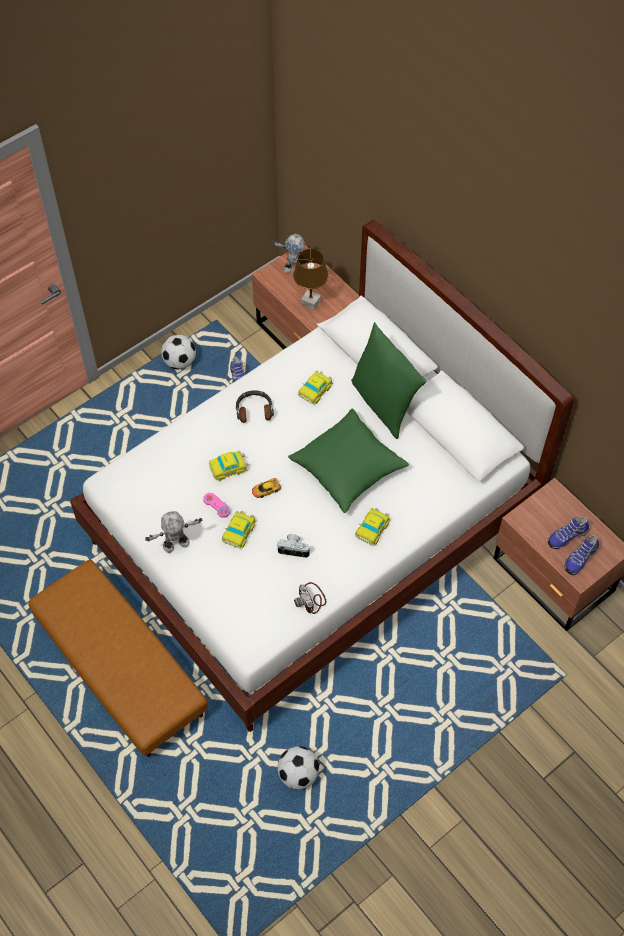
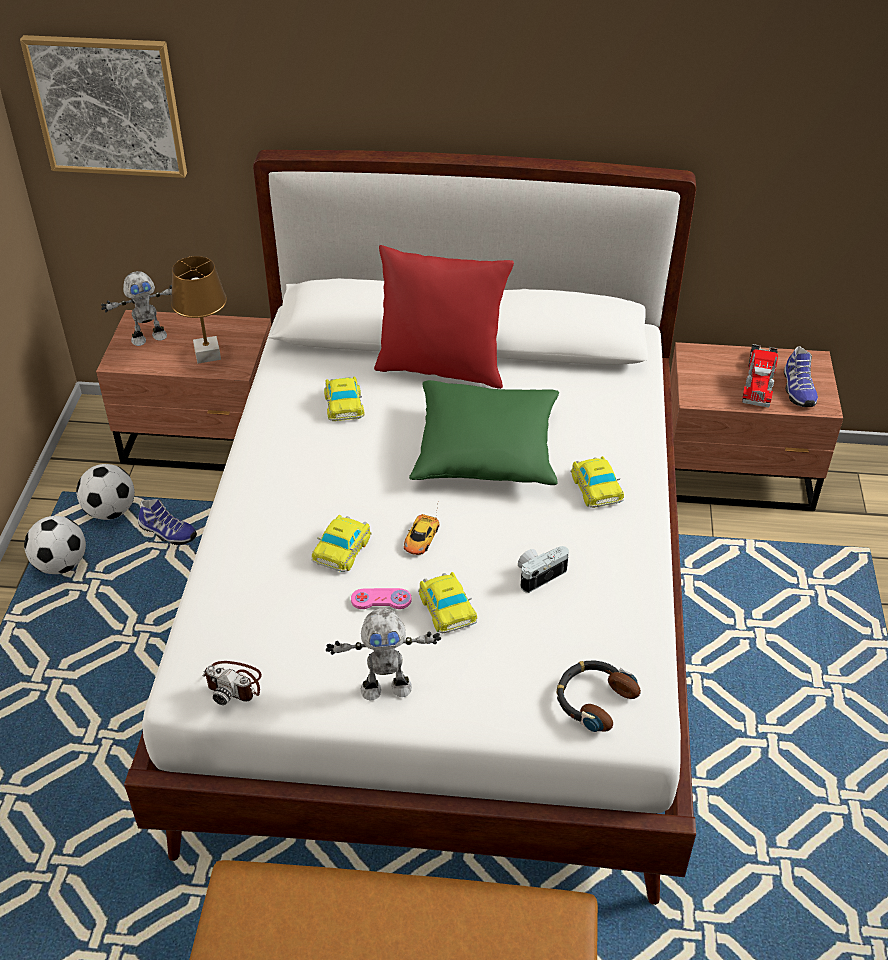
camera: 45 degrees left, 15 degrees down
toy robot [145,511,203,553] -> toy robot turned 120 degrees counterclockwise [326,608,441,700]
headphones [236,390,274,423] -> headphones moved to [557,661,641,732]
football [277,746,319,790] -> football moved to [76,464,135,520]
camera [294,582,326,614] -> camera moved to [202,661,262,705]
green pillow [351,322,426,439] -> red pillow [374,245,514,389]
shoe [548,517,589,549] -> toy truck [742,344,778,408]
none -> picture [20,35,187,178]

